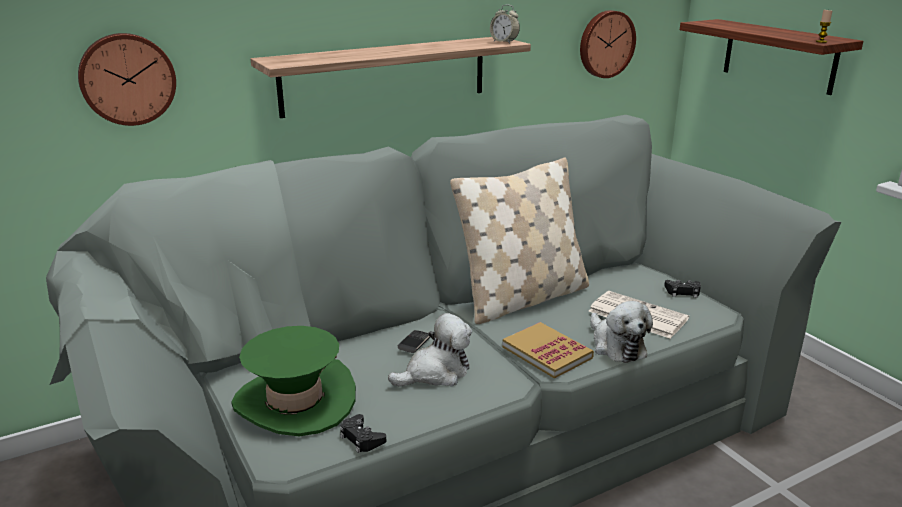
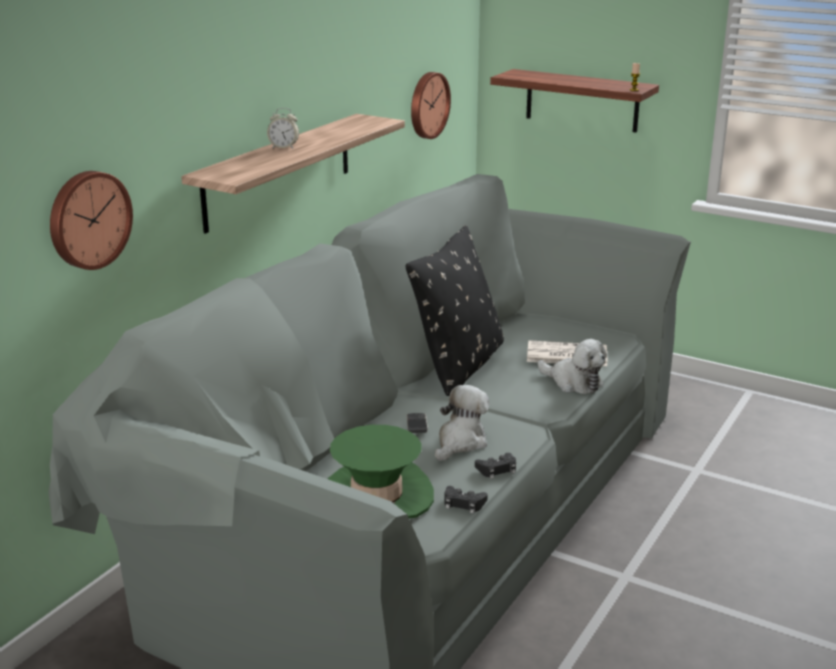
camera: 30 degrees left, 0 degrees up
beige pillow [450,158,589,324] -> black pillow [405,225,504,396]
alarm clock [490,5,520,43] -> alarm clock moved to [267,108,299,149]
book [502,322,594,378] -> none
black game controller [664,280,701,298] -> black game controller moved to [475,453,516,479]

